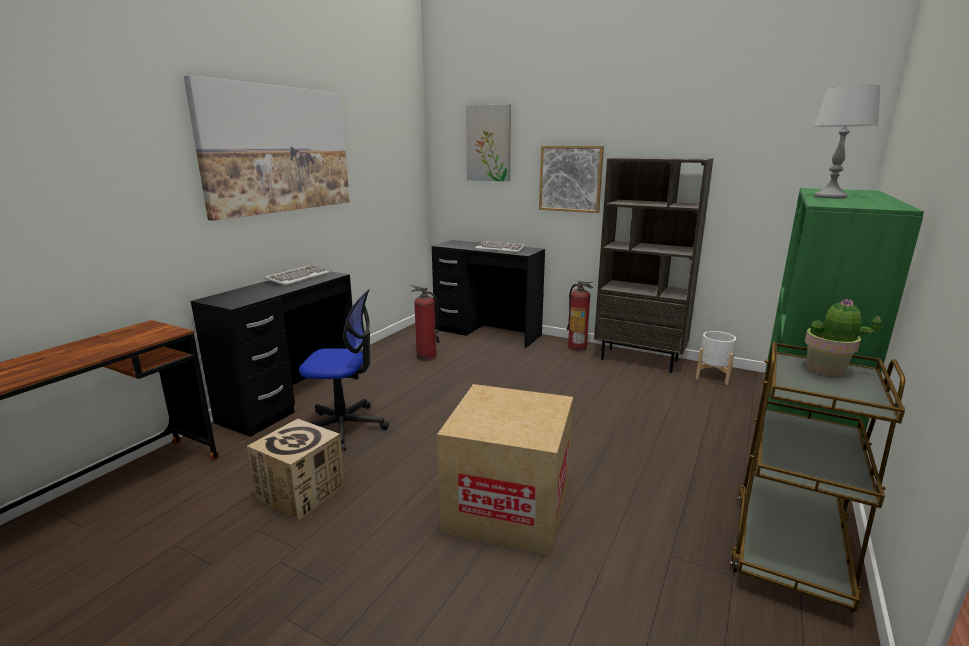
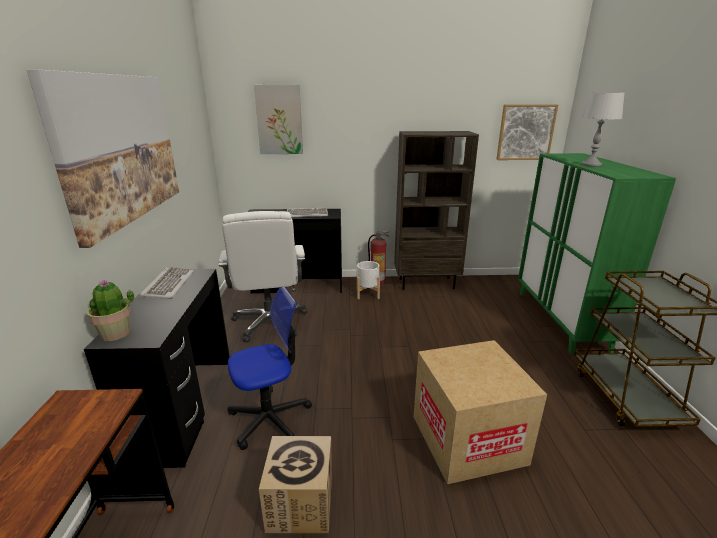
camera: 30 degrees left, 5 degrees up
fire extinguisher [411,284,440,361] -> white office chair [219,211,308,343]
picture [539,146,604,213] -> picture moved to [496,105,558,160]
white planter [696,331,736,385] -> white planter moved to [357,261,380,299]
potted plant [805,298,882,376] -> potted plant moved to [86,280,134,341]

